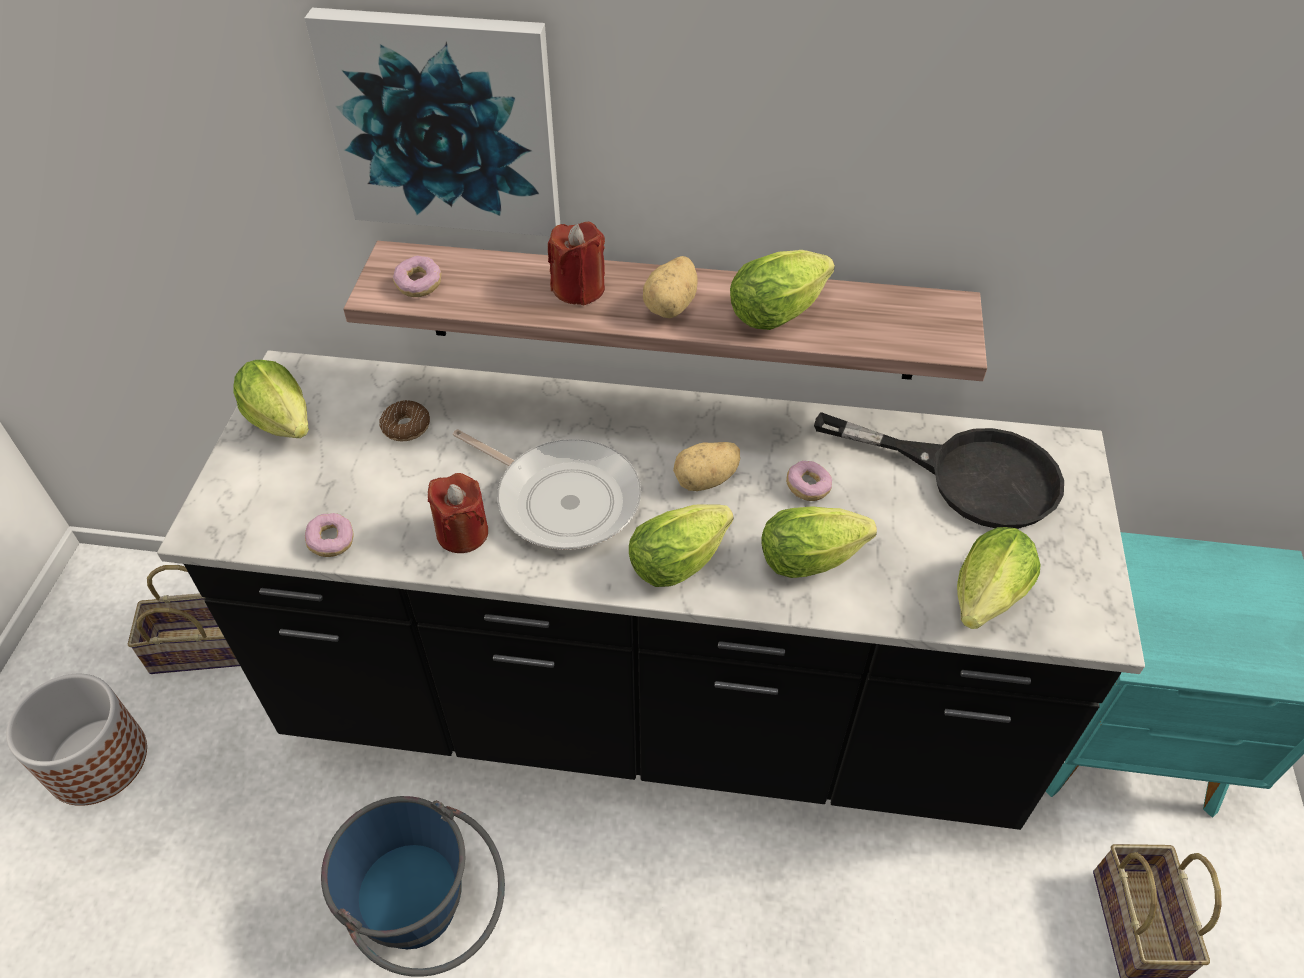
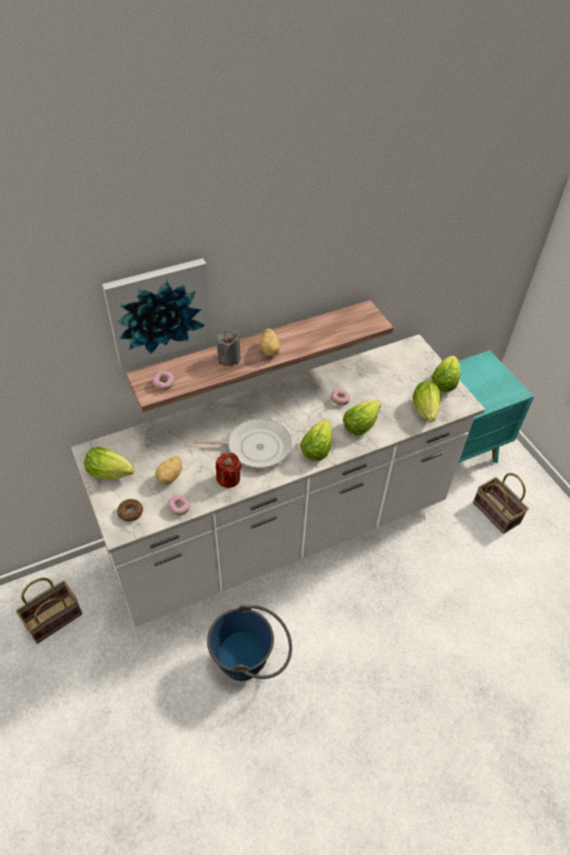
camera: 35 degrees left, 0 degrees up
planter [6,674,147,806] -> none
black counter [157,350,1145,830] -> white counter [71,334,485,628]
donut [379,400,430,441] -> donut moved to [117,499,143,522]
red candle [548,222,605,305] -> grey candle [217,329,241,366]
potato [673,442,740,491] -> potato moved to [155,456,182,485]
lettuce [730,250,835,330] -> lettuce moved to [432,356,460,392]
black frying pan [814,412,1064,529] -> none

